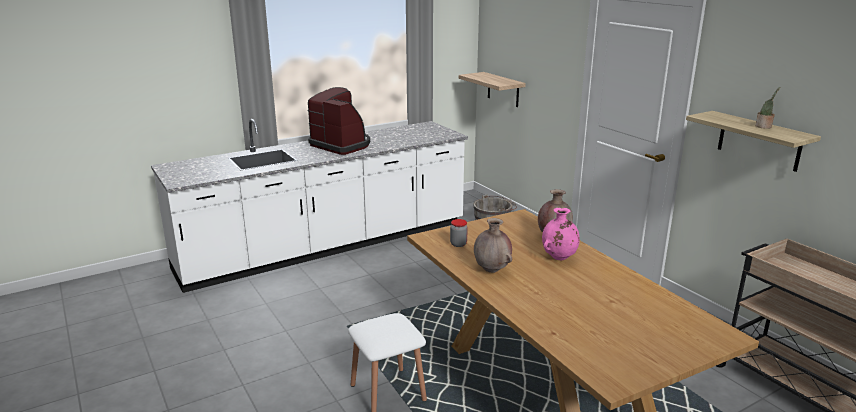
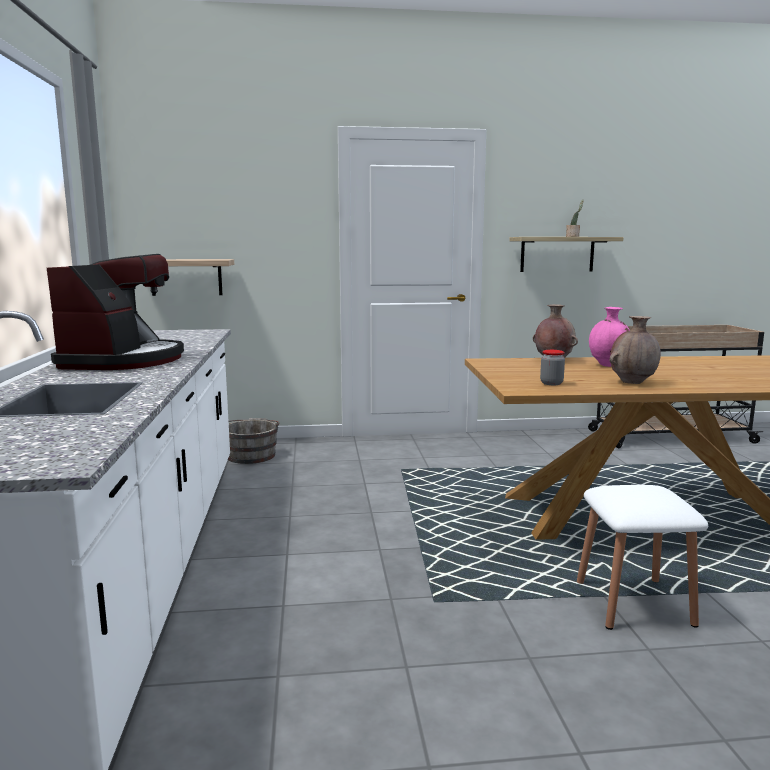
camera: 65 degrees left, 10 degrees down
coffee machine [308,87,370,155] -> coffee machine turned 120 degrees clockwise [47,254,184,370]

